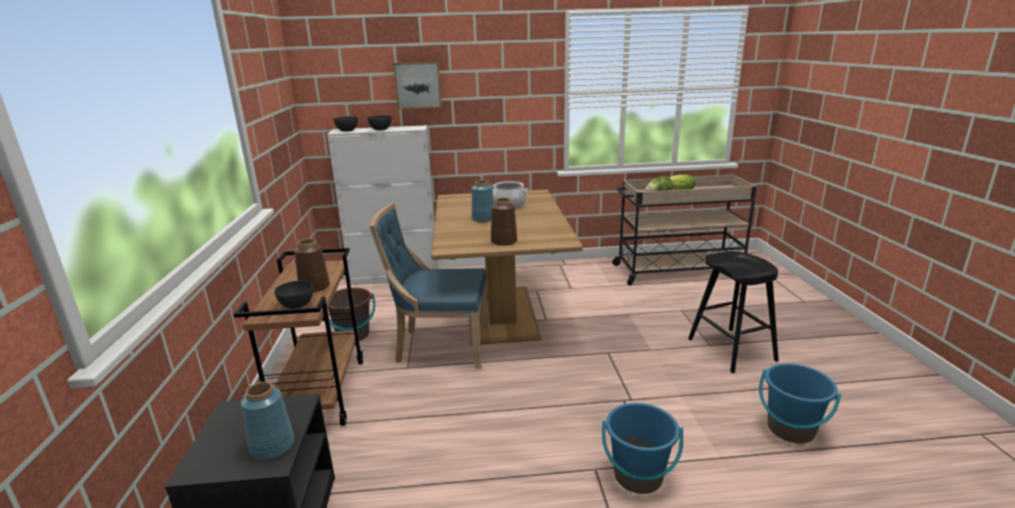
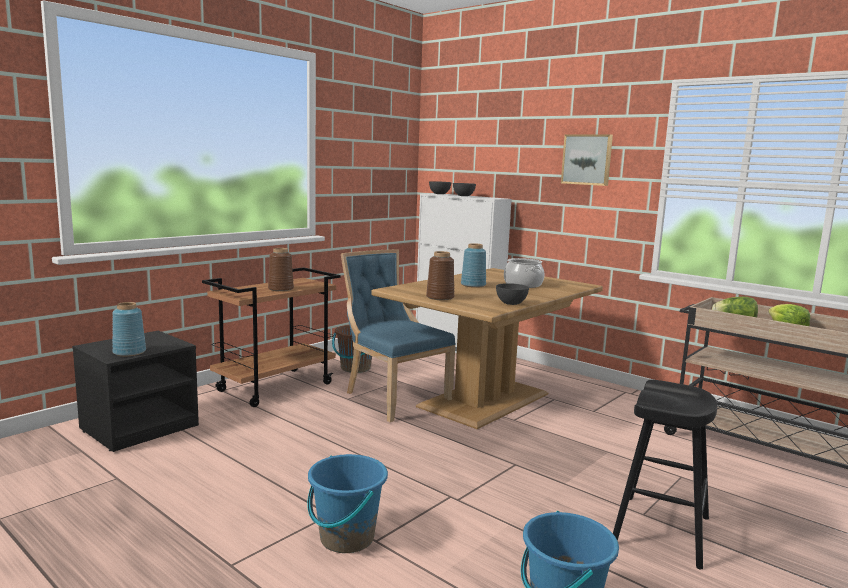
camera: 45 degrees right, 10 degrees down
grey bowl [274,280,313,309] -> grey bowl moved to [496,283,529,305]
picture [393,62,442,109] -> picture moved to [561,134,613,186]

